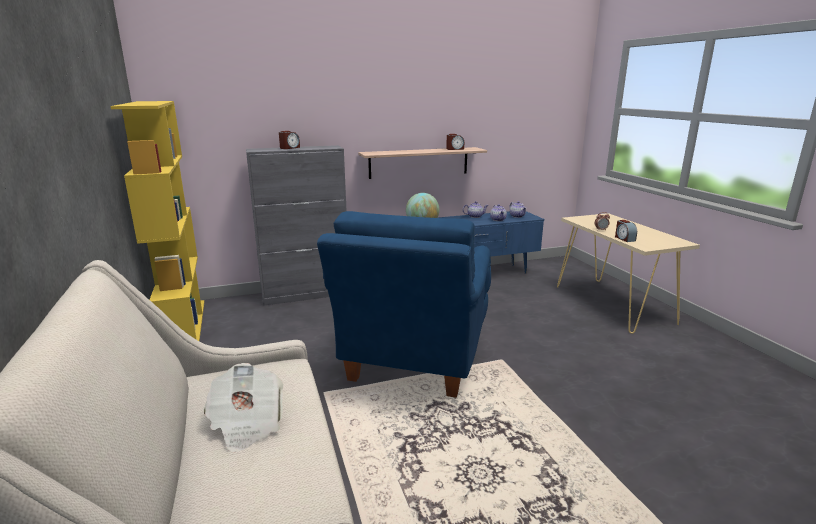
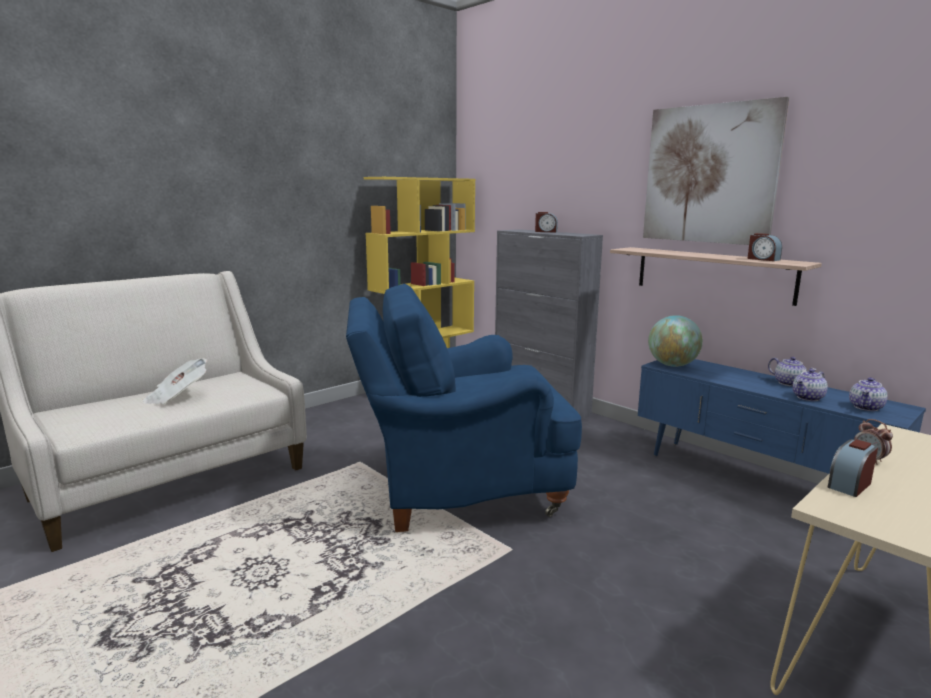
camera: 65 degrees right, 5 degrees down
none -> picture [643,97,789,245]

